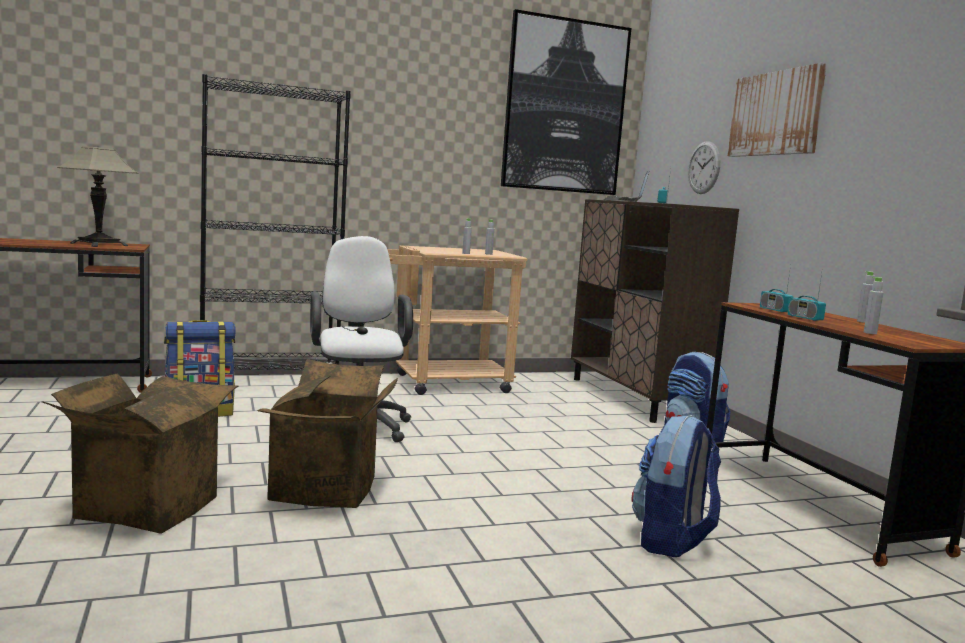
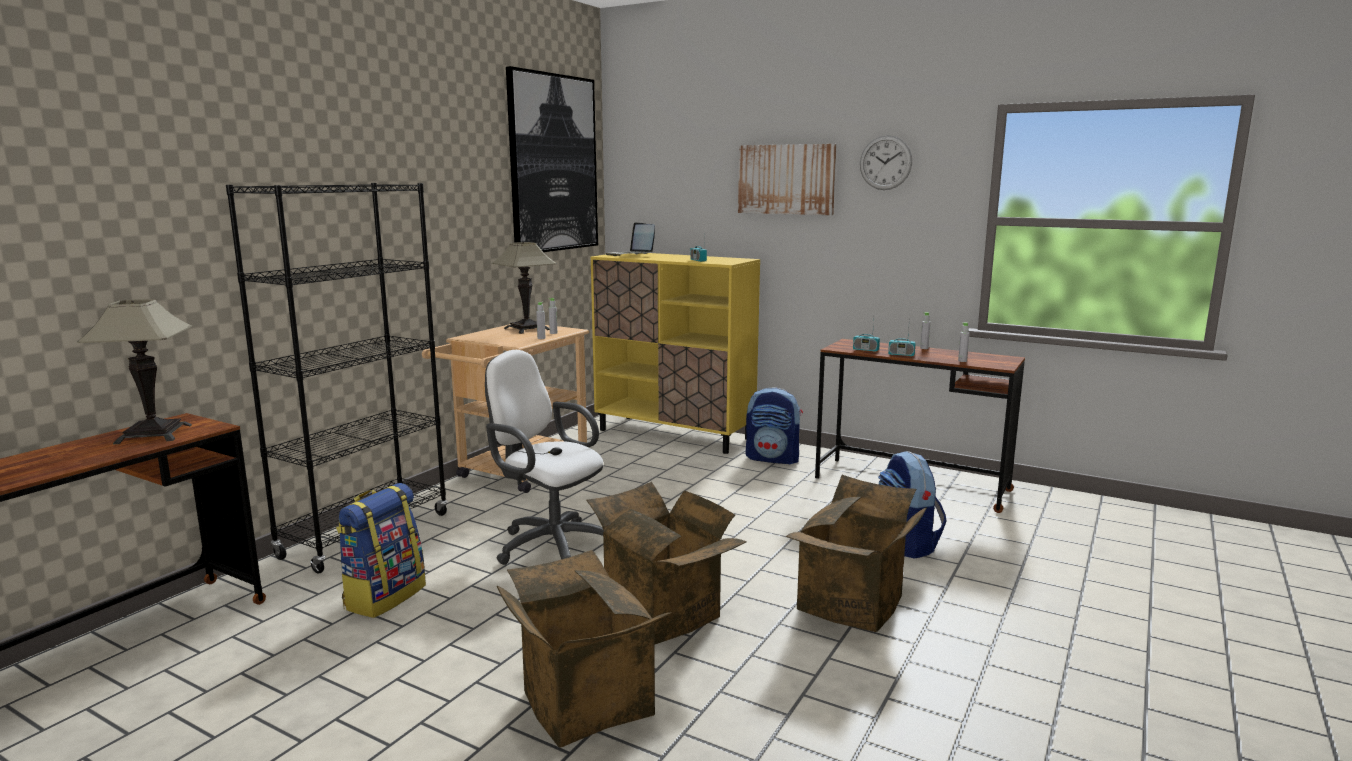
camera: 40 degrees left, 5 degrees up
brown cabinet [571,199,739,423] -> yellow cabinet [590,253,760,454]
wall clock [688,141,720,194] -> wall clock moved to [860,135,912,190]
none -> table lamp [492,242,557,334]
none -> cardboard box [786,475,927,632]

